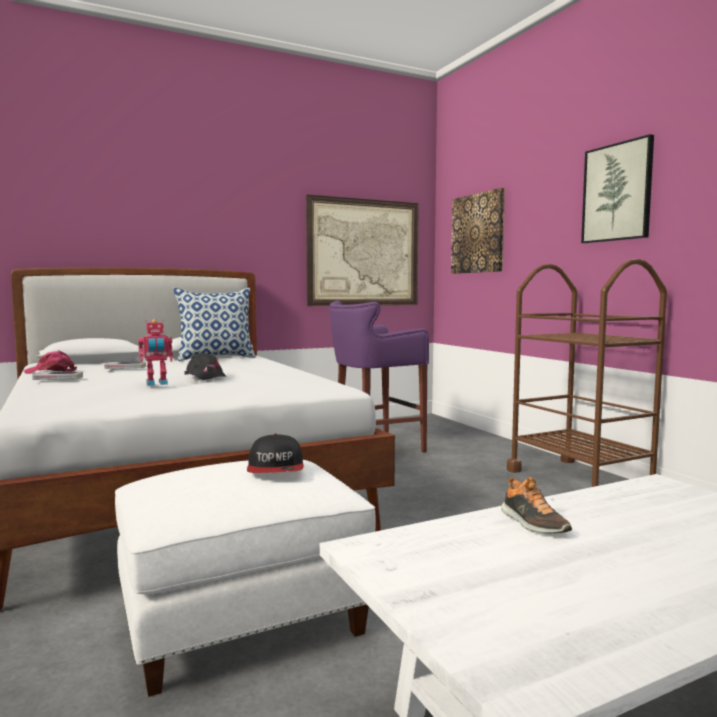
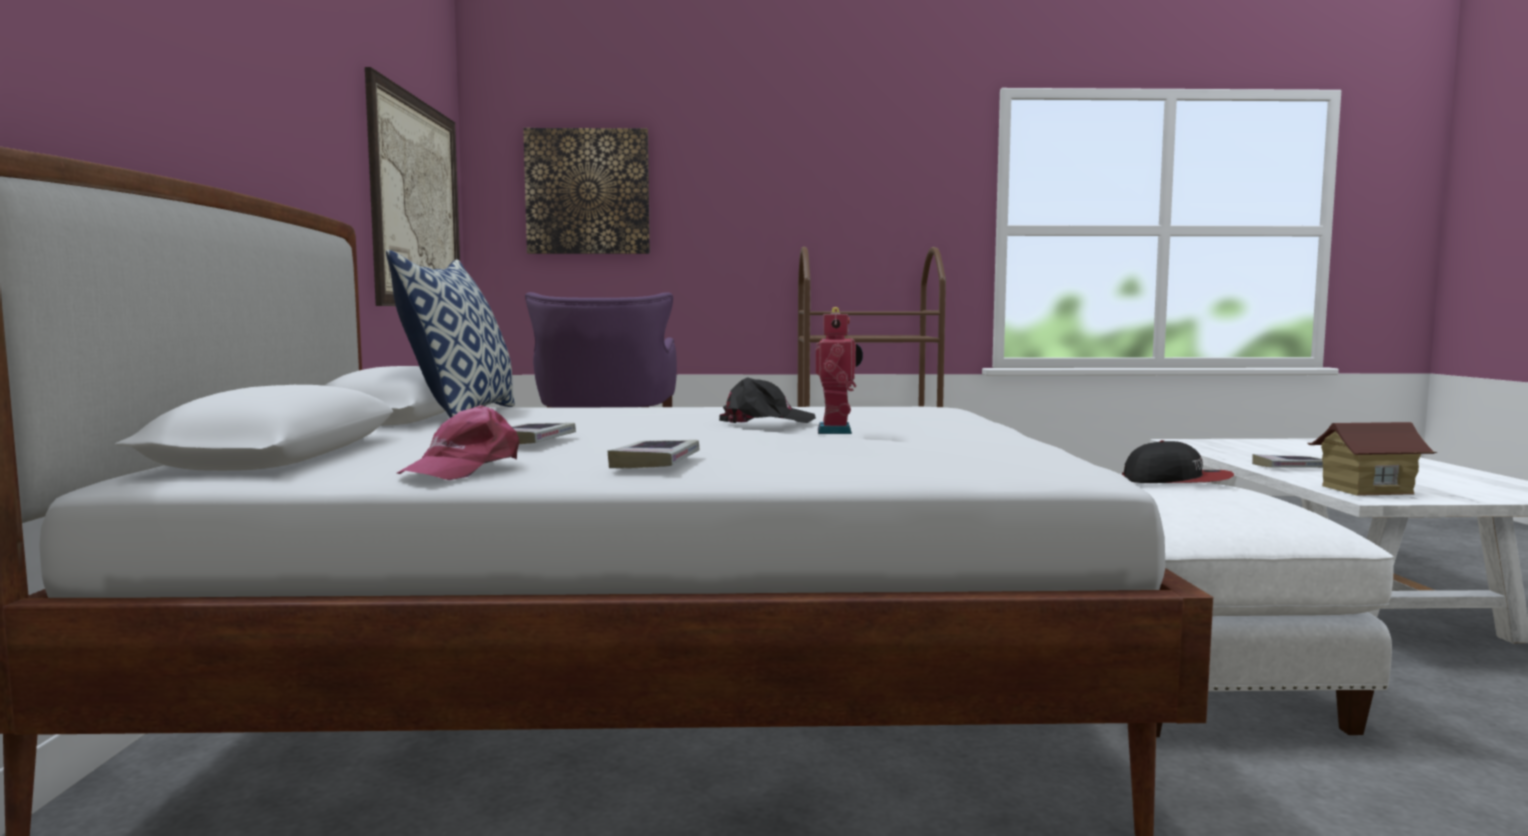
camera: 65 degrees left, 0 degrees up
shoe [501,477,572,533] -> book [1252,454,1323,468]
picture [581,134,654,243] -> none
none -> toy house [1307,422,1437,496]

